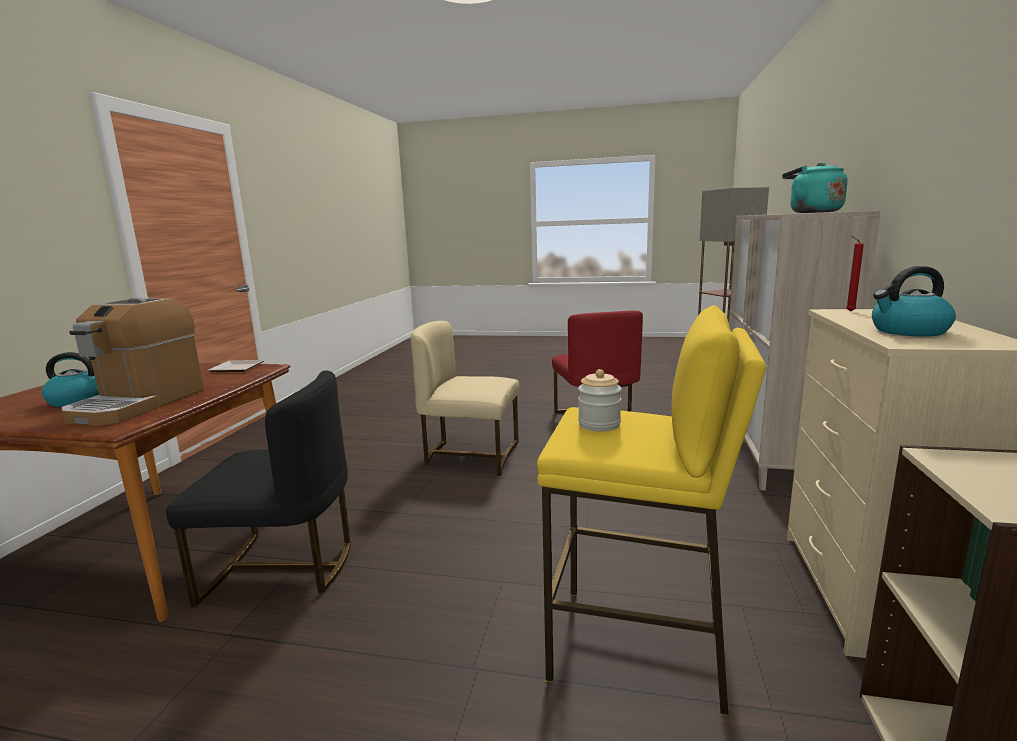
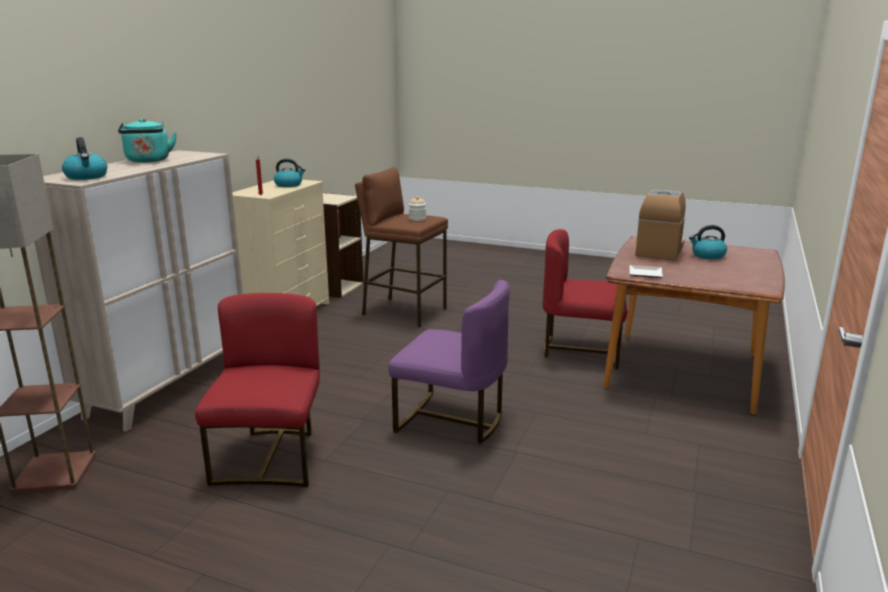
camera: 170 degrees left, 5 degrees up
black chair [166,371,351,607] -> red chair [543,229,627,369]
beige chair [411,321,520,476] -> purple chair [388,280,510,444]
yellow stool [537,305,766,716] -> brown stool [355,167,448,327]
none -> kettle [62,137,107,180]

